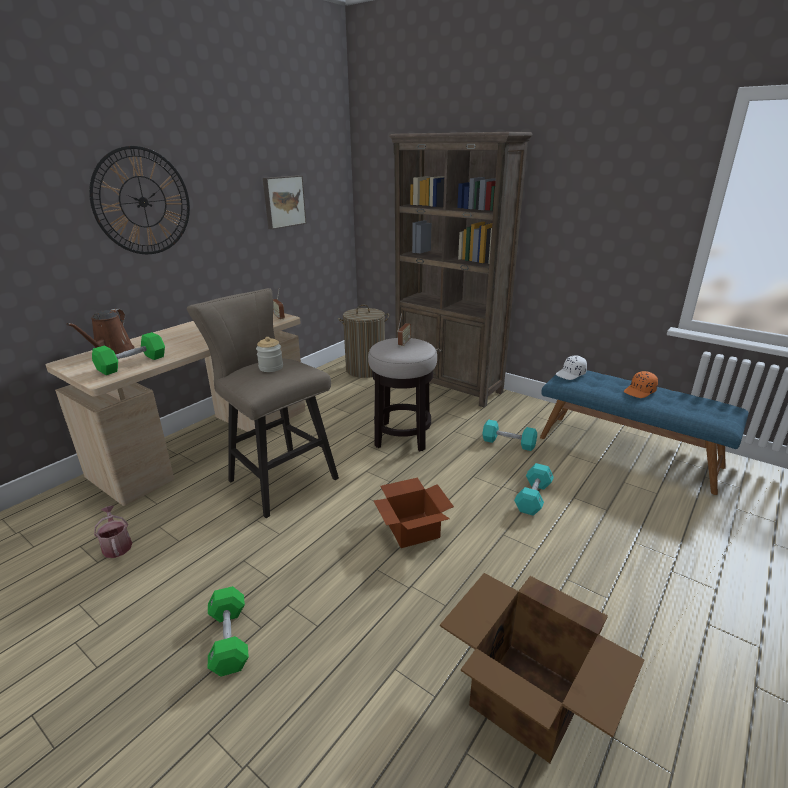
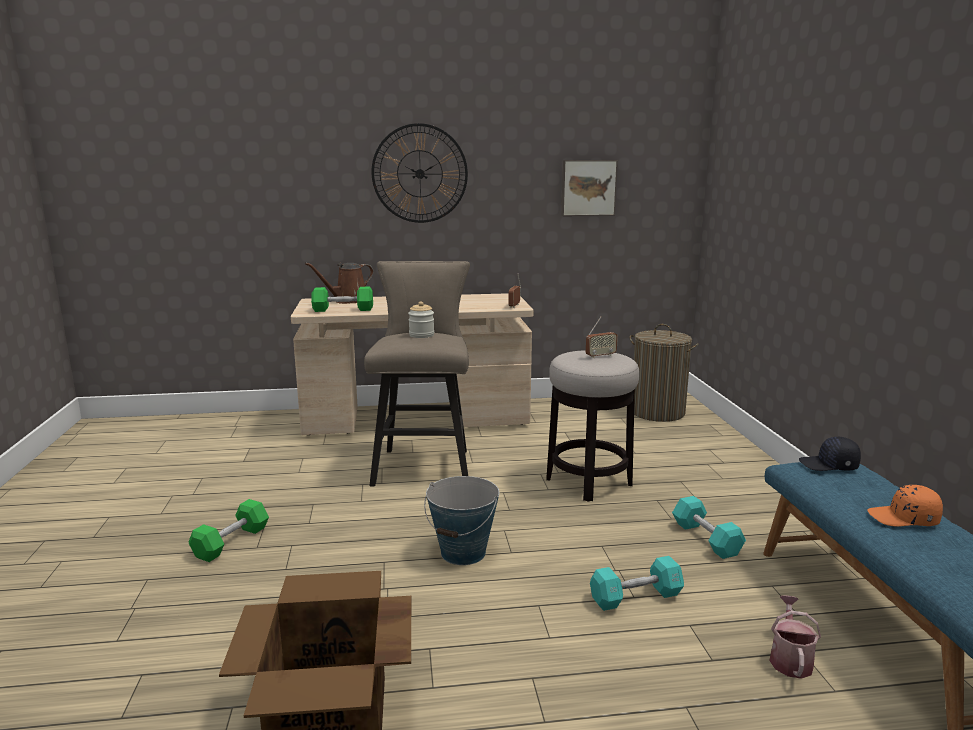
camera: 45 degrees right, 10 degrees down
watering can [94,506,132,558] -> watering can moved to [769,595,821,679]
cardboard box [373,477,454,548] -> bucket [424,476,499,565]
brown bookcase [389,132,533,407] -> none
white cap [556,355,587,380] -> black cap [799,437,861,471]

